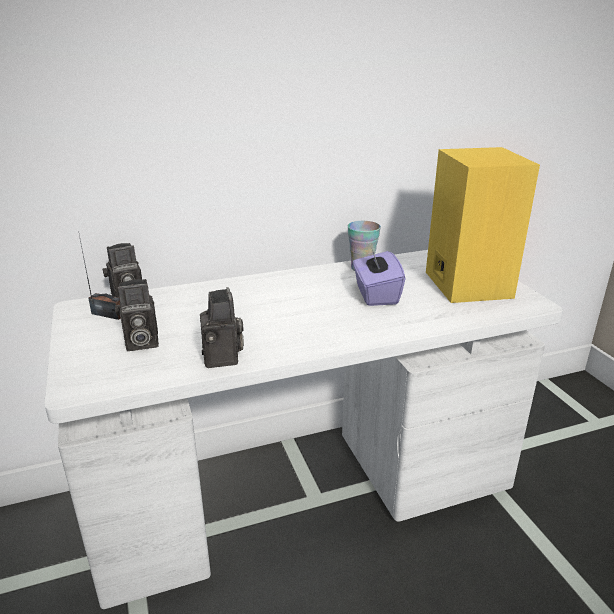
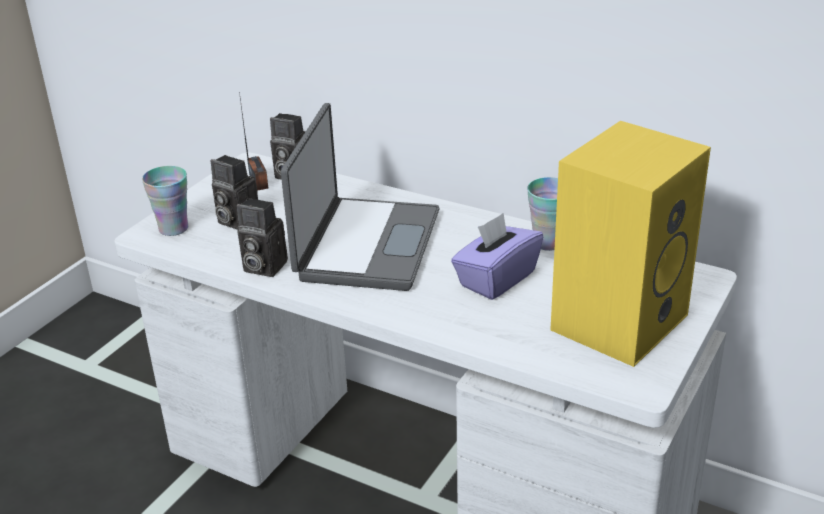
camera: 50 degrees right, 5 degrees up
camera [200,287,244,368] -> camera turned 75 degrees clockwise [237,198,288,277]
none -> cup [142,166,188,236]
none -> laptop [281,103,439,291]

